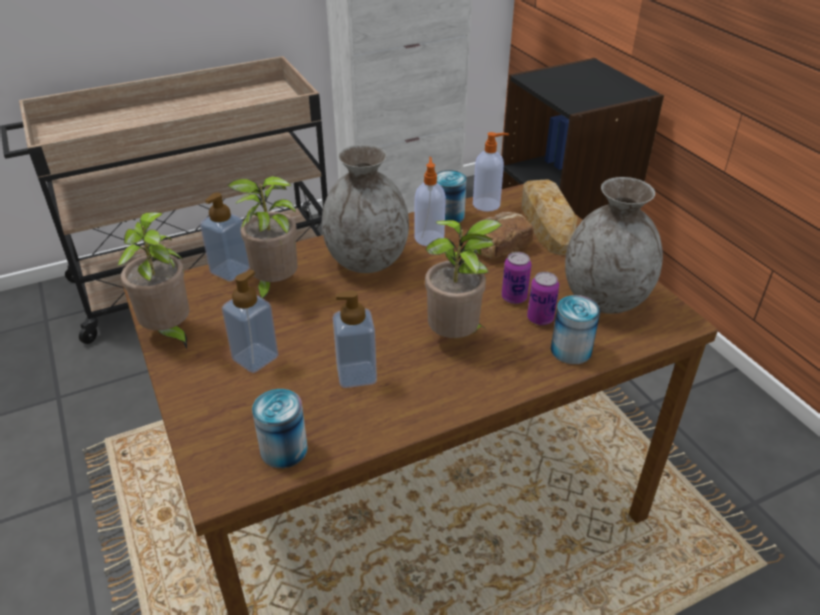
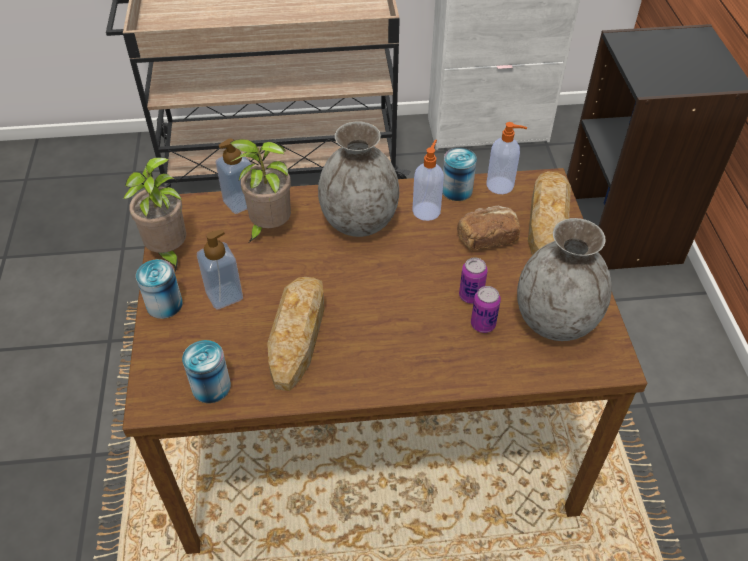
camera: 20 degrees right, 10 degrees up
soap dispenser [333,290,377,388] -> bread [267,277,325,391]
potted plant [425,219,502,338] -> none
can [551,295,600,364] -> can moved to [136,259,183,319]

